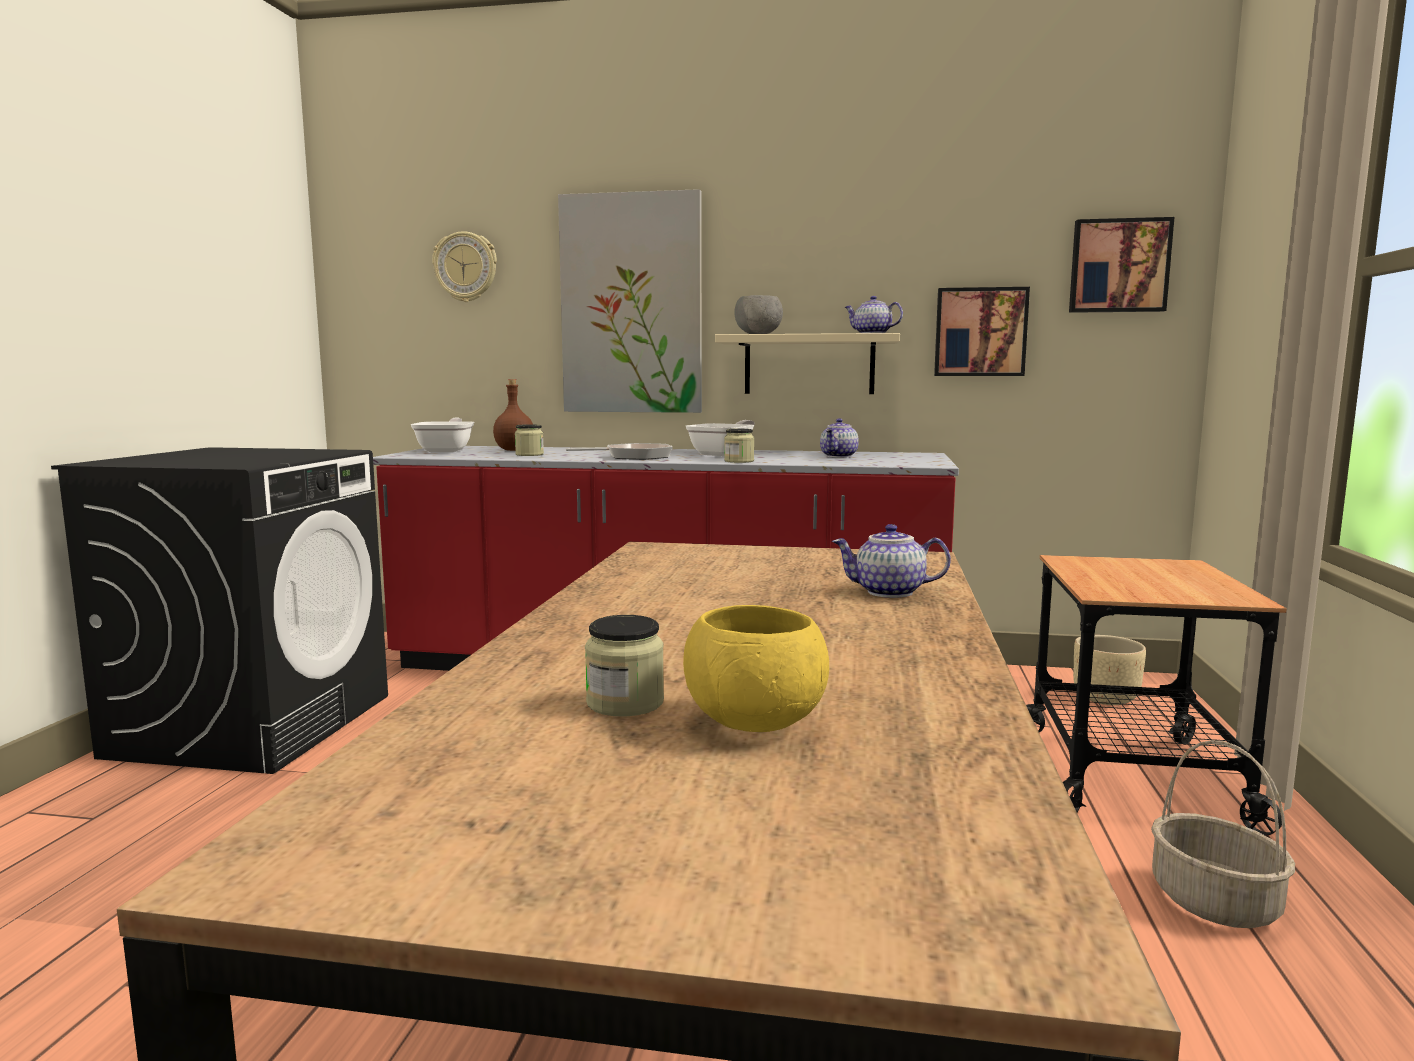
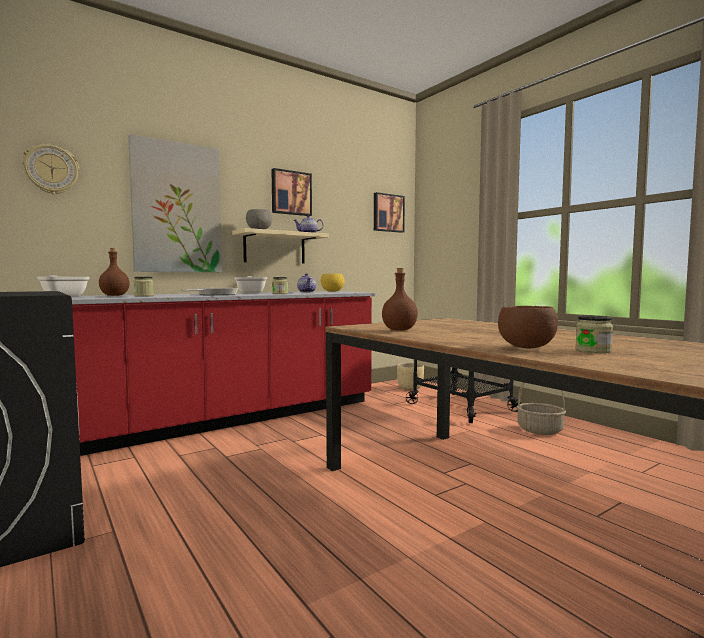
camera: 45 degrees left, 5 degrees down
yellow bowl [683,605,829,732] -> yellow bowl moved to [321,274,344,292]
teapot [832,524,951,598] -> none
picture [934,287,1030,376] -> picture moved to [272,168,312,216]
none -> brown bottle [382,268,418,330]
none -> brown bowl [498,306,558,348]

